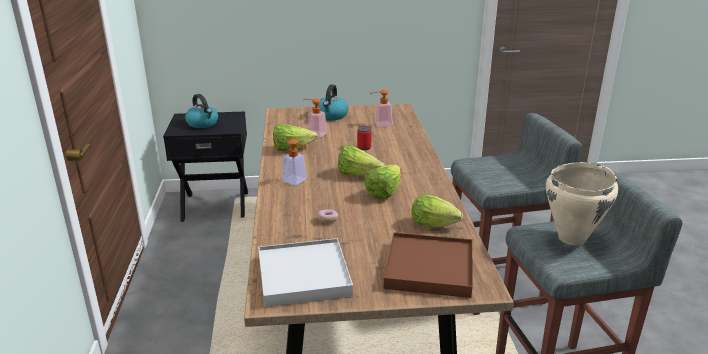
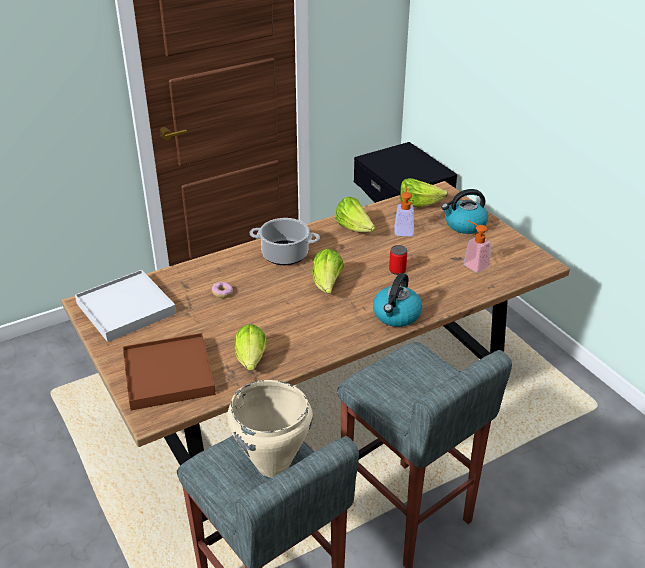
camera: 65 degrees right, 10 degrees up
kettle [185,94,218,128] -> kettle moved to [373,273,422,327]
soap dispenser [282,139,307,185] -> cooking pot [250,218,320,265]
lettuce [364,165,401,199] -> lettuce moved to [400,178,448,207]

